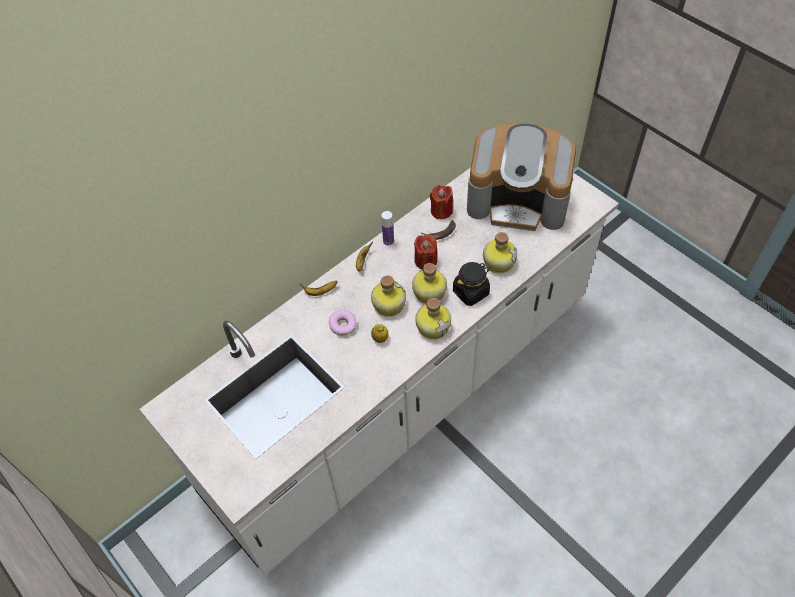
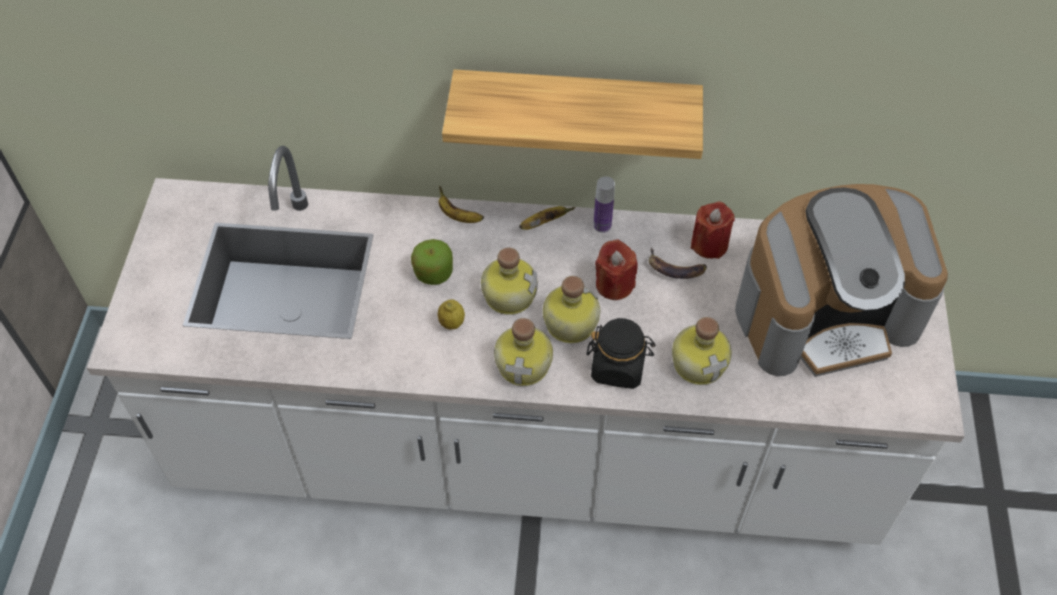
camera: 45 degrees right, 0 degrees up
donut [329,310,356,335] -> apple [411,239,453,285]
coffee machine [467,123,576,231] -> coffee machine turned 75 degrees counterclockwise [735,184,948,377]
none -> shelf [442,69,703,159]

